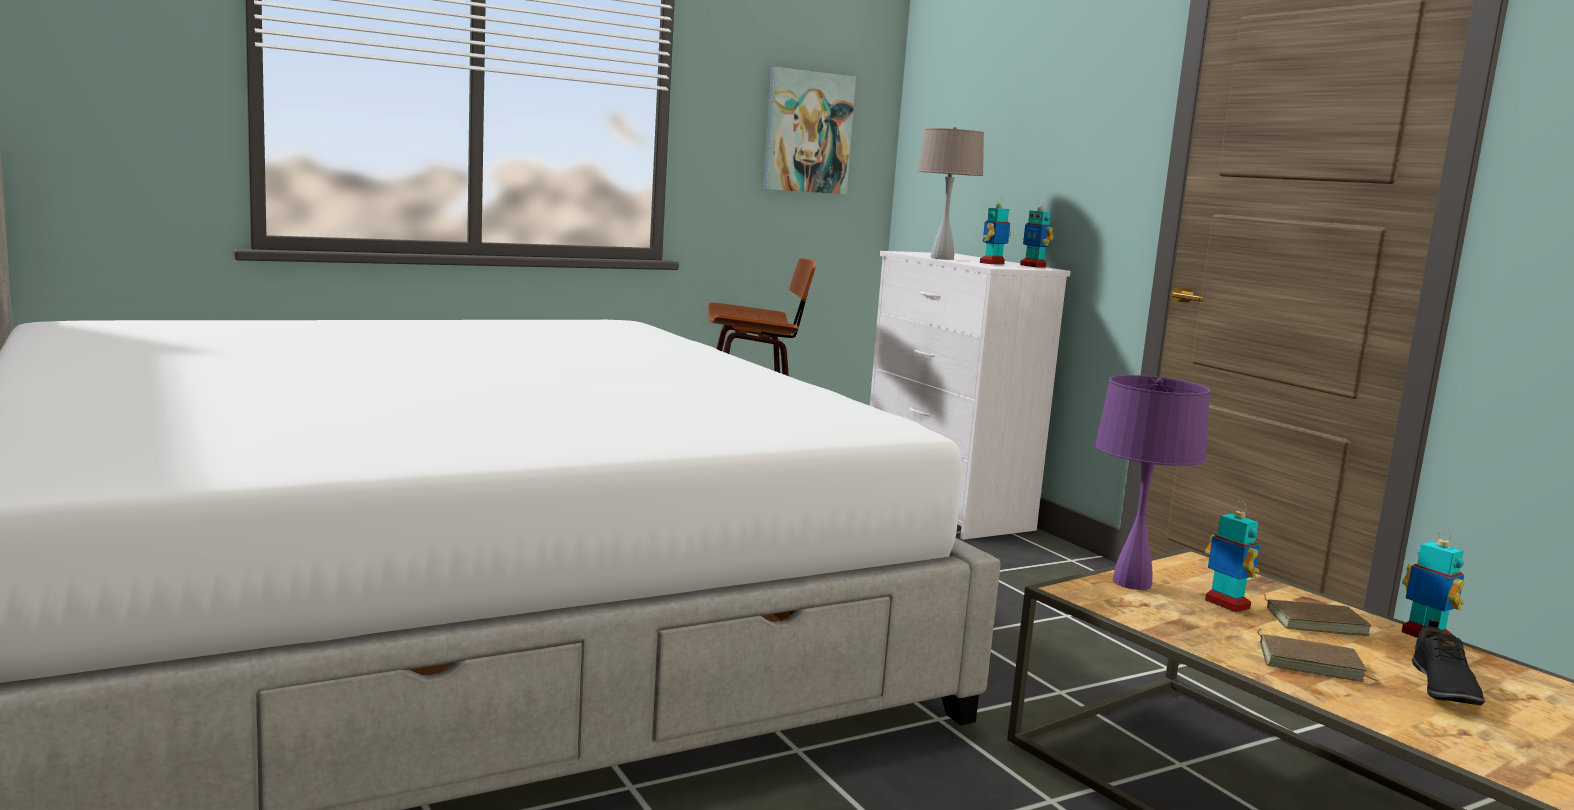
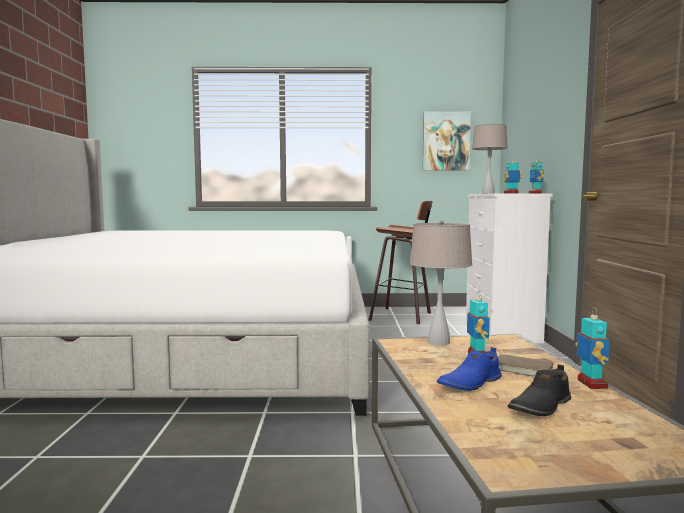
camera: 30 degrees right, 5 degrees down
purple table lamp [1095,375,1210,590] -> beige table lamp [409,221,472,346]
brown book [1258,628,1367,682] -> blue shoe [437,347,502,391]

